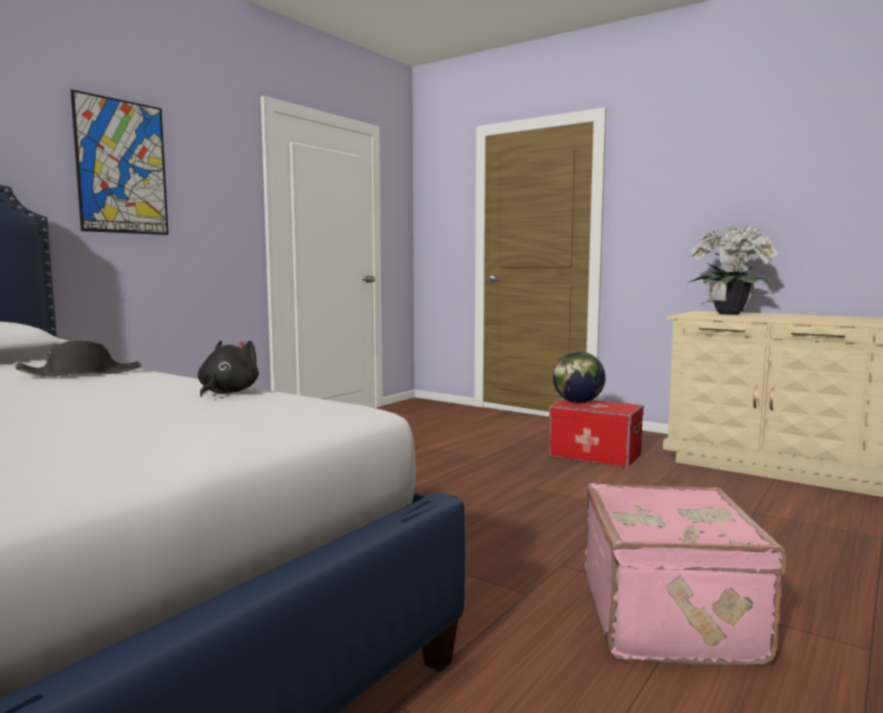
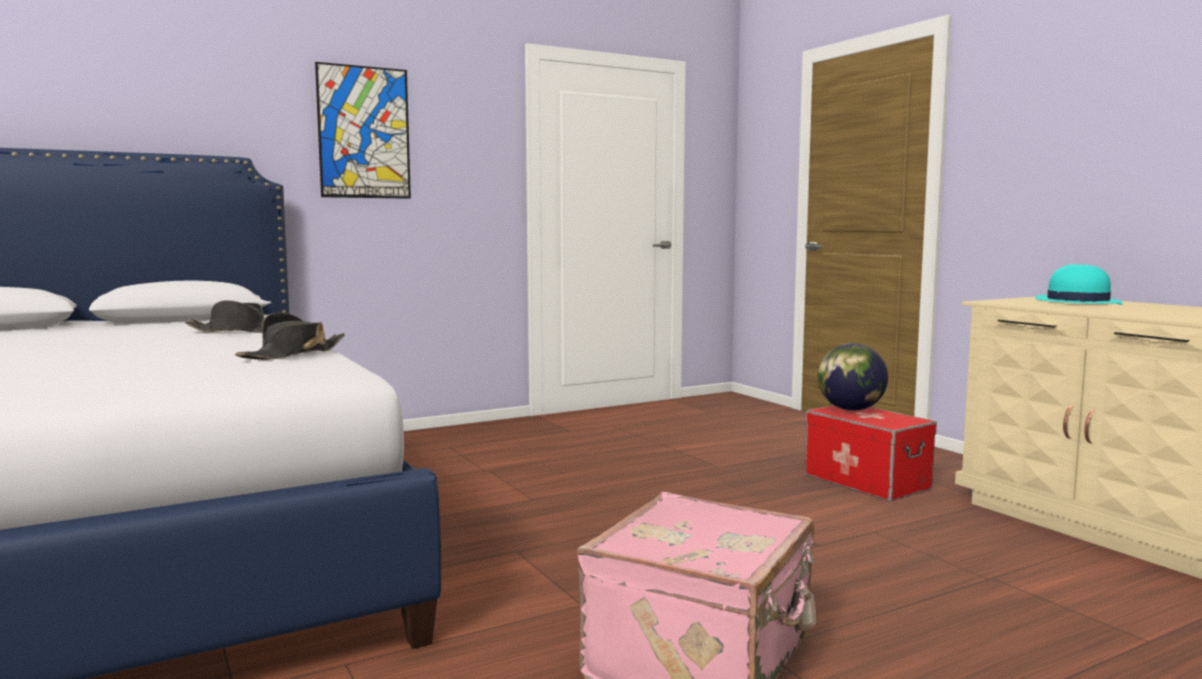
camera: 25 degrees right, 0 degrees up
black plush toy [198,341,259,397] -> black hat [235,313,345,360]
potted plant [689,225,779,315] -> turquoise hat [1035,264,1123,305]

